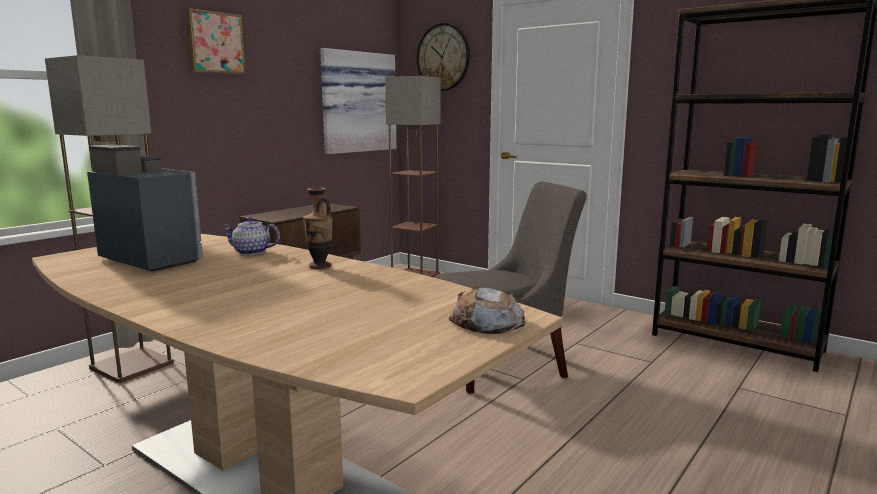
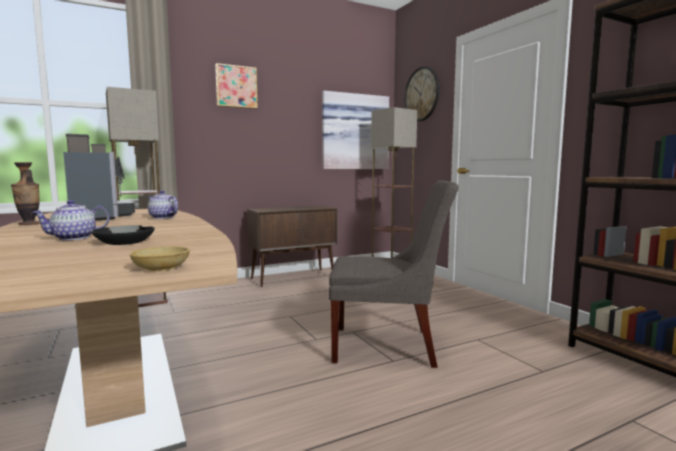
camera: 25 degrees right, 5 degrees down
vase [303,187,333,269] -> vase moved to [11,162,40,225]
bread [449,287,525,334] -> beige bowl [130,246,190,271]
none -> teapot [31,200,110,240]
none -> black bowl [92,225,155,245]

